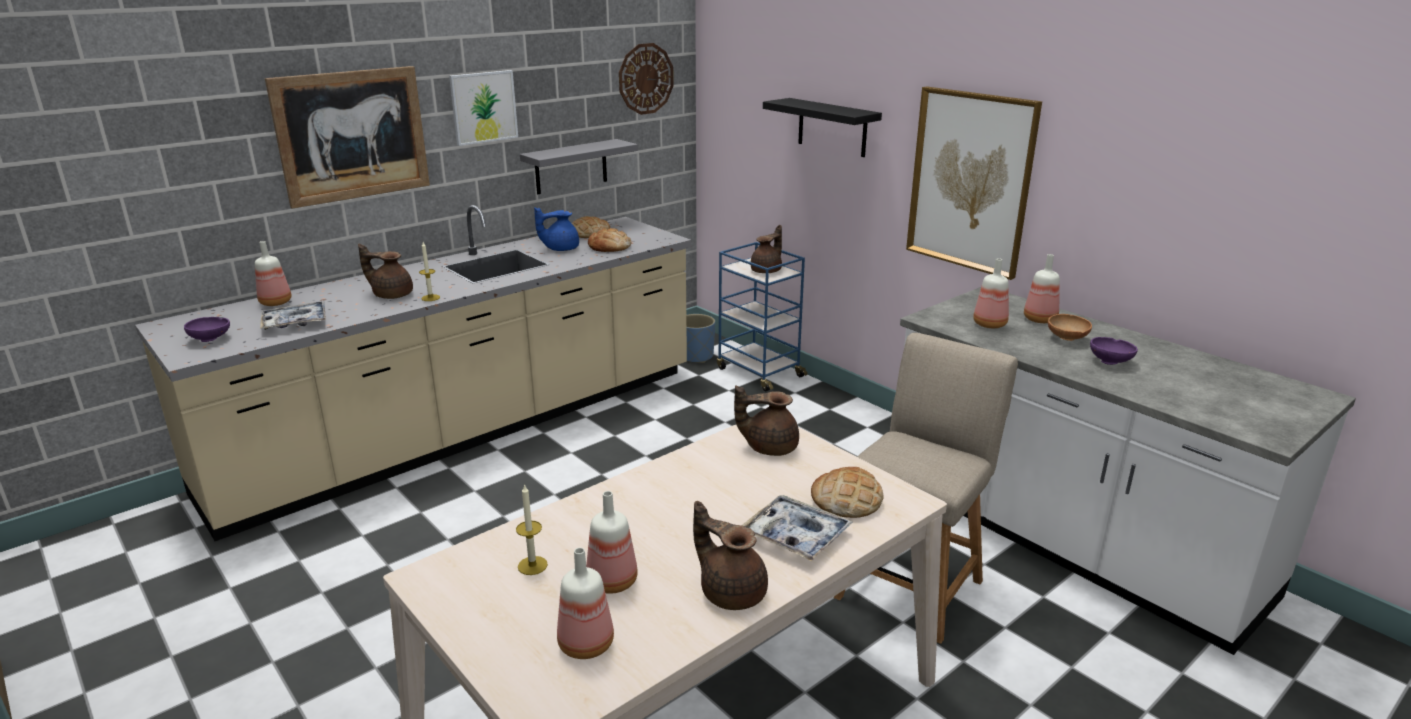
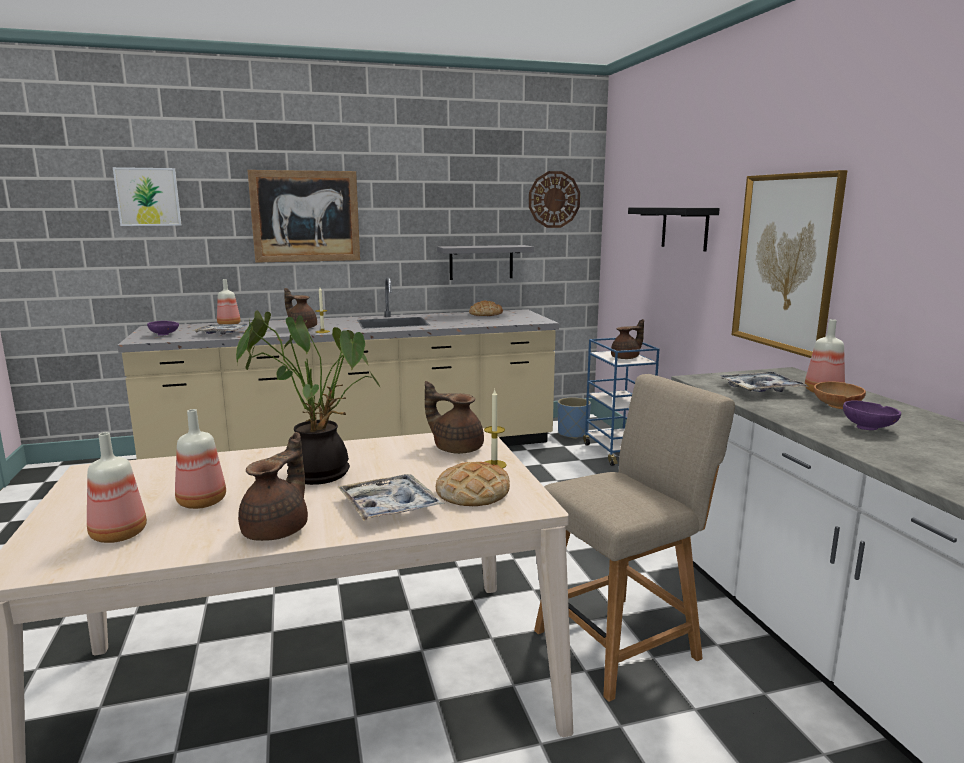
camera: 25 degrees right, 10 degrees down
picture [449,70,518,146] -> picture moved to [113,167,181,226]
candle [516,484,548,575] -> candle moved to [484,390,507,469]
blue teapot [534,207,579,251] -> none
bread [588,228,631,252] -> none
brown teapot [693,501,768,610] -> brown teapot turned 45 degrees clockwise [238,432,308,541]
bottle [973,258,1009,328] -> tray [718,372,808,392]
none -> potted plant [236,310,382,485]

